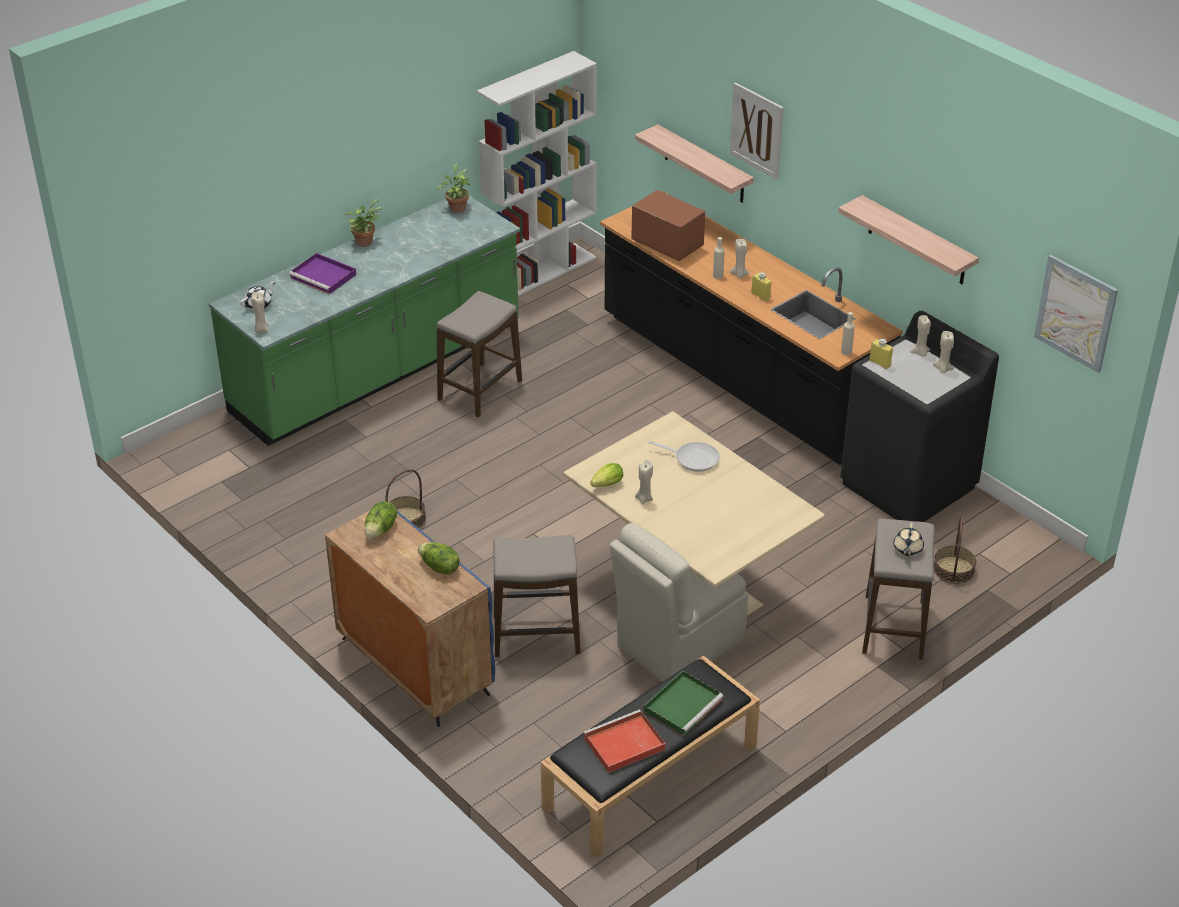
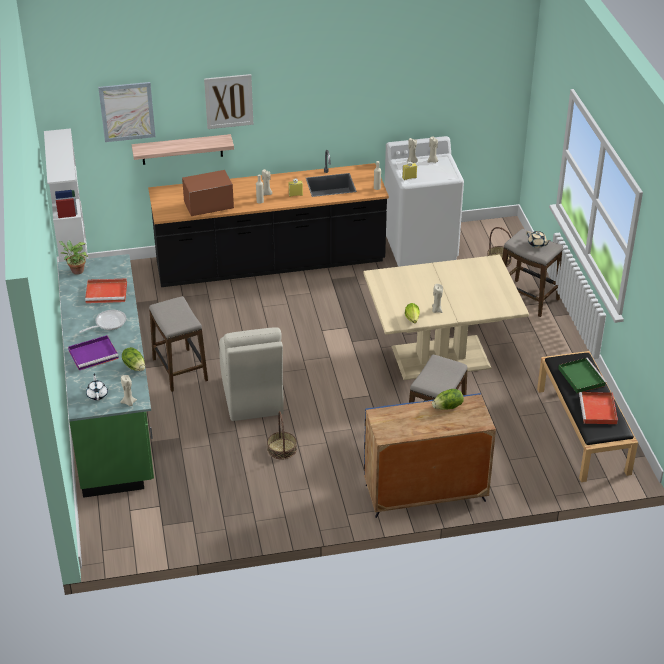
camera: 60 degrees left, 0 degrees up
potted plant [345,199,382,247] -> none
lettuce [365,501,397,539] -> lettuce moved to [122,347,145,371]
beige chair [610,523,748,682] -> beige chair moved to [219,327,284,421]
frying pan [648,441,720,472] -> frying pan moved to [79,310,126,333]
shelf [838,195,979,284] -> none
black washing machine [841,311,999,522] -> white washing machine [384,136,464,267]
picture [1034,255,1118,373] -> picture moved to [98,82,156,142]
none -> red tray [85,278,127,303]

